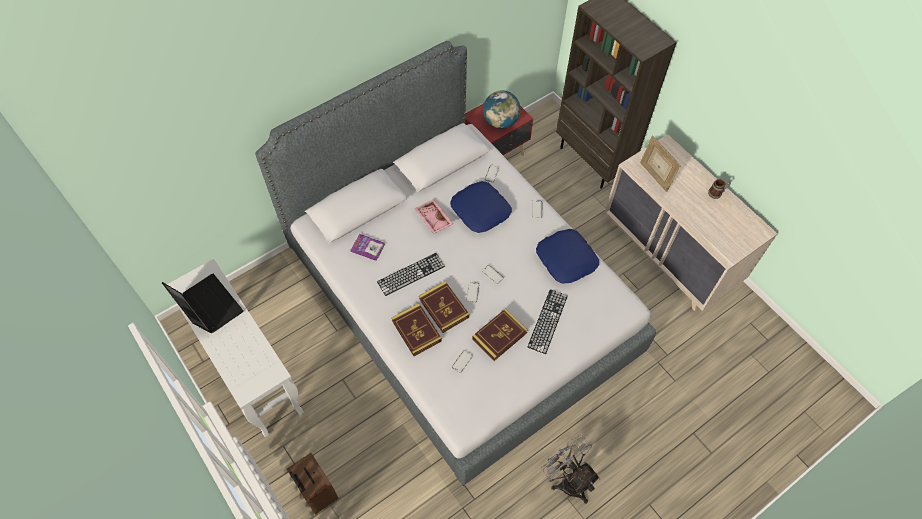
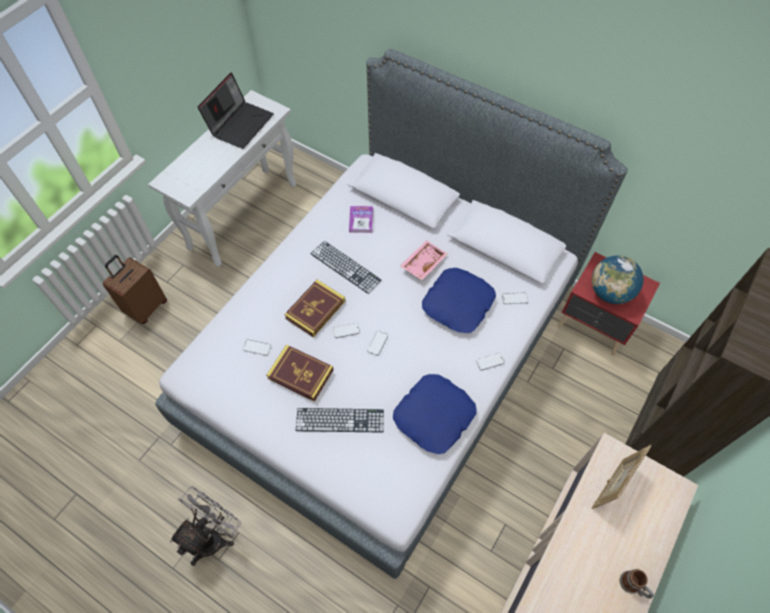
camera: 70 degrees right, 0 degrees up
book [391,303,442,356] -> none

